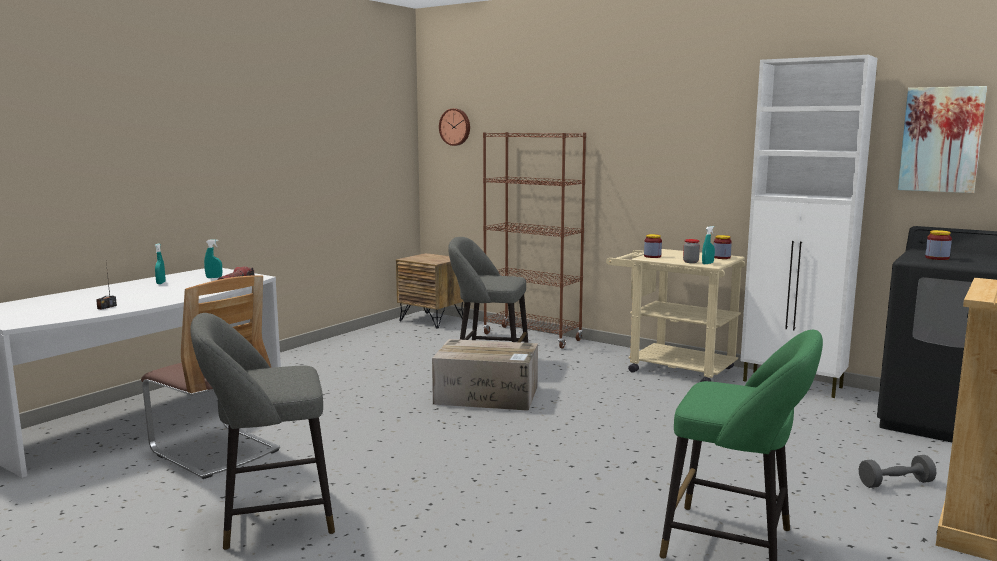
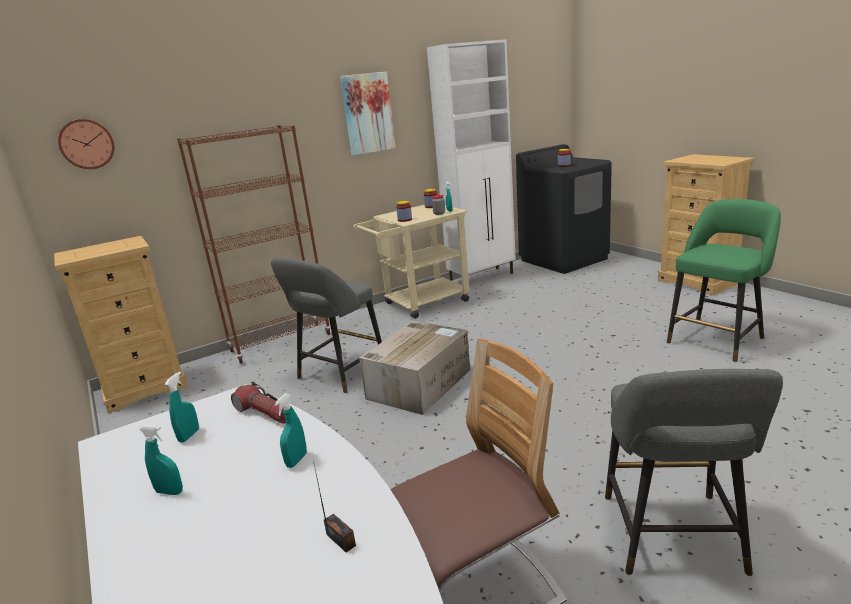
camera: 65 degrees left, 10 degrees up
brown nightstand [396,253,464,329] -> beige dresser [54,236,188,413]
grey dumbbell [859,455,936,488] -> none
picture [898,86,987,193] -> picture moved to [340,72,395,155]
none -> turquoise spray bottle [274,393,307,468]

